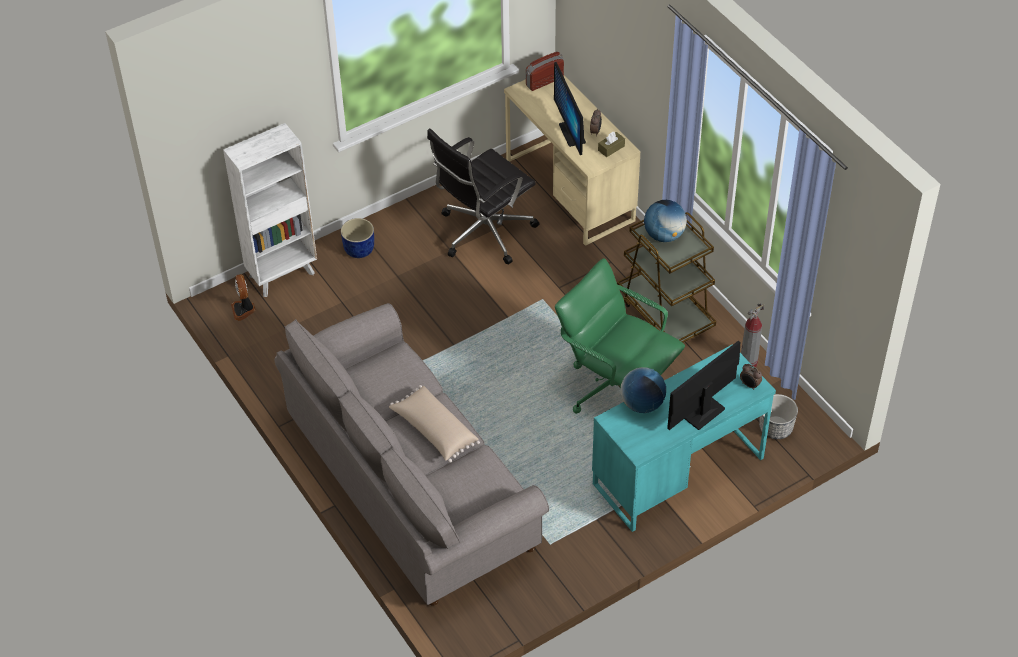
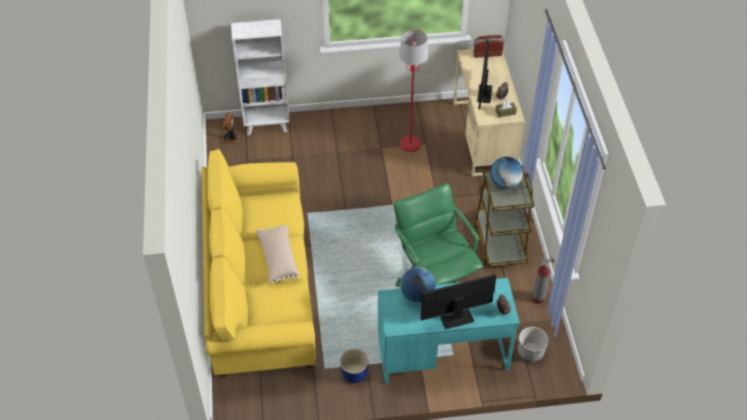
camera: 25 degrees right, 0 degrees up
grey sofa [275,303,549,606] -> yellow sofa [202,149,316,377]
blue planter [341,218,374,258] -> blue planter moved to [340,349,368,383]
black office chair [427,128,539,265] -> red floor lamp [399,30,428,152]

